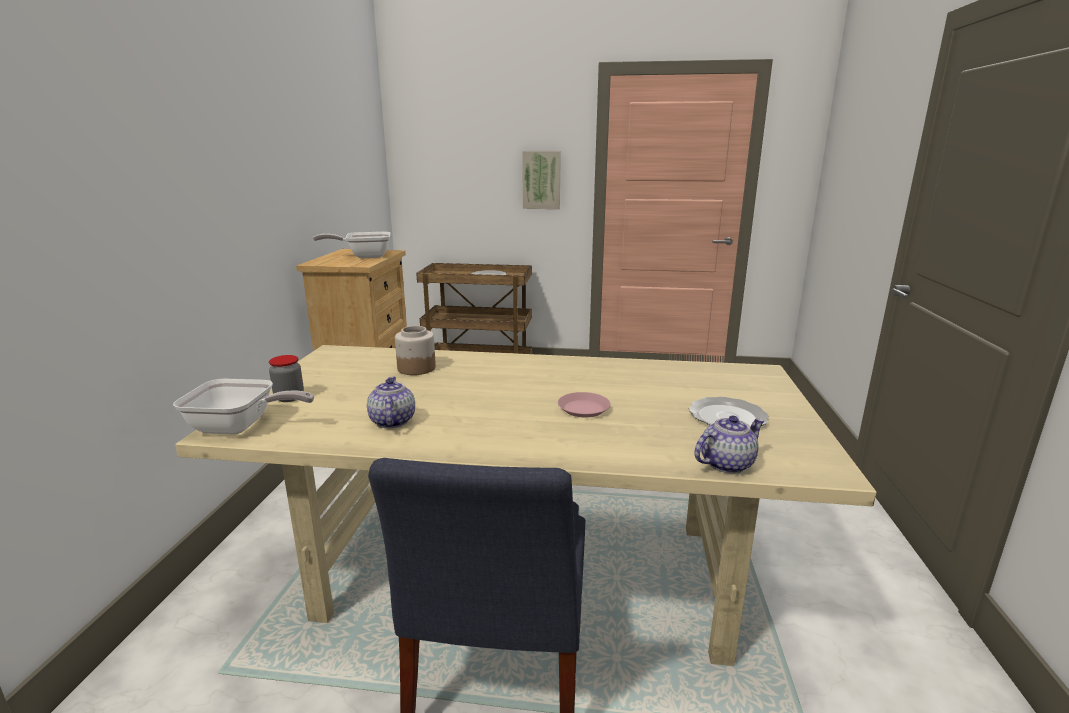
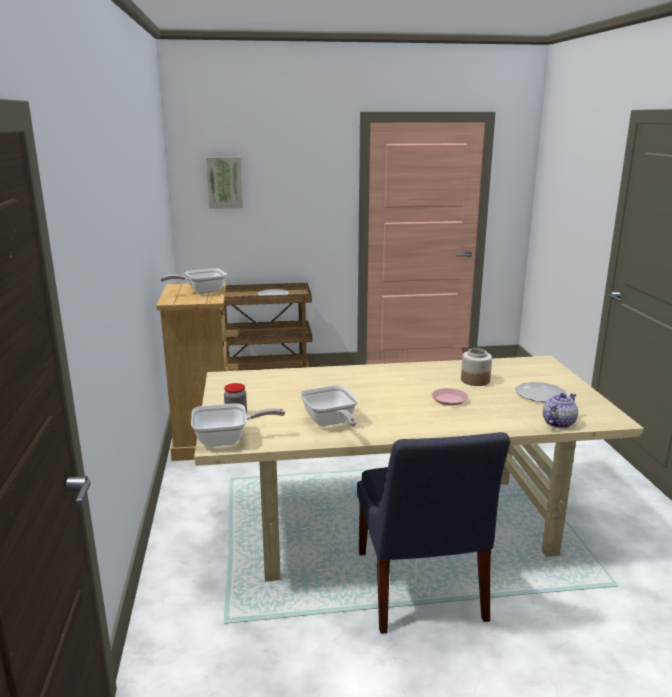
camera: 15 degrees left, 0 degrees up
teapot [367,376,415,428] -> frying pan [300,385,358,427]
jar [395,326,436,375] -> jar moved to [461,348,492,386]
picture [522,151,561,209] -> picture moved to [206,157,243,209]

